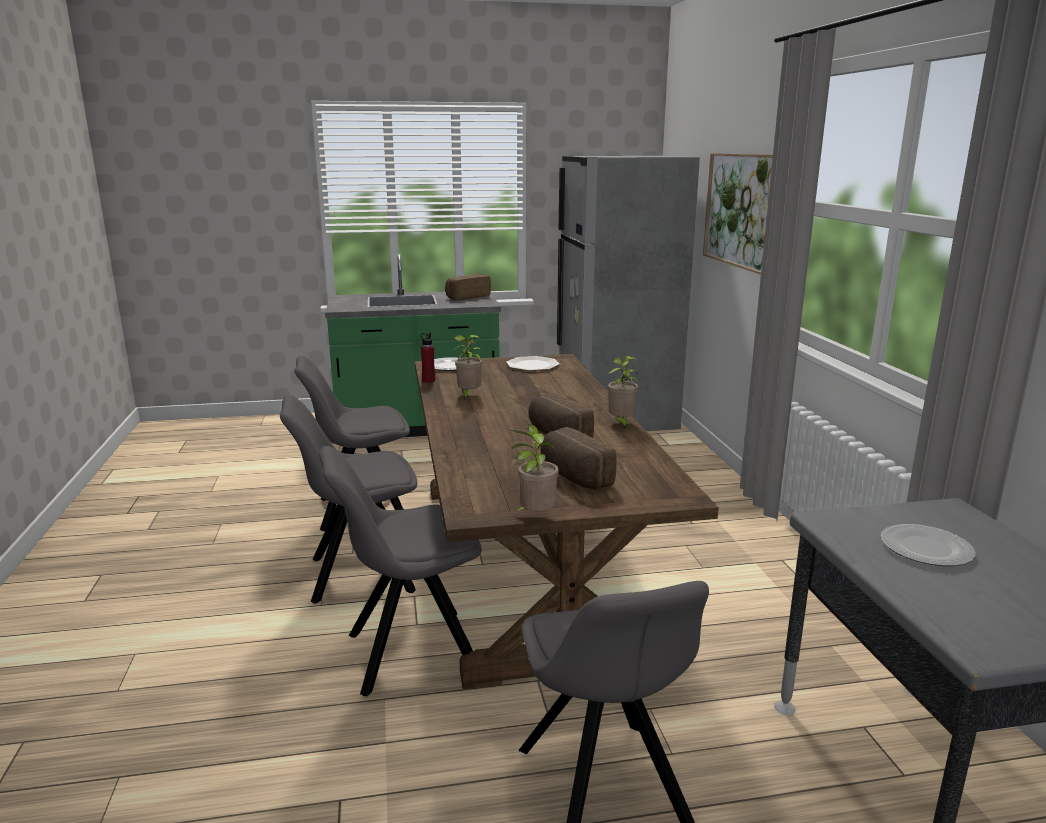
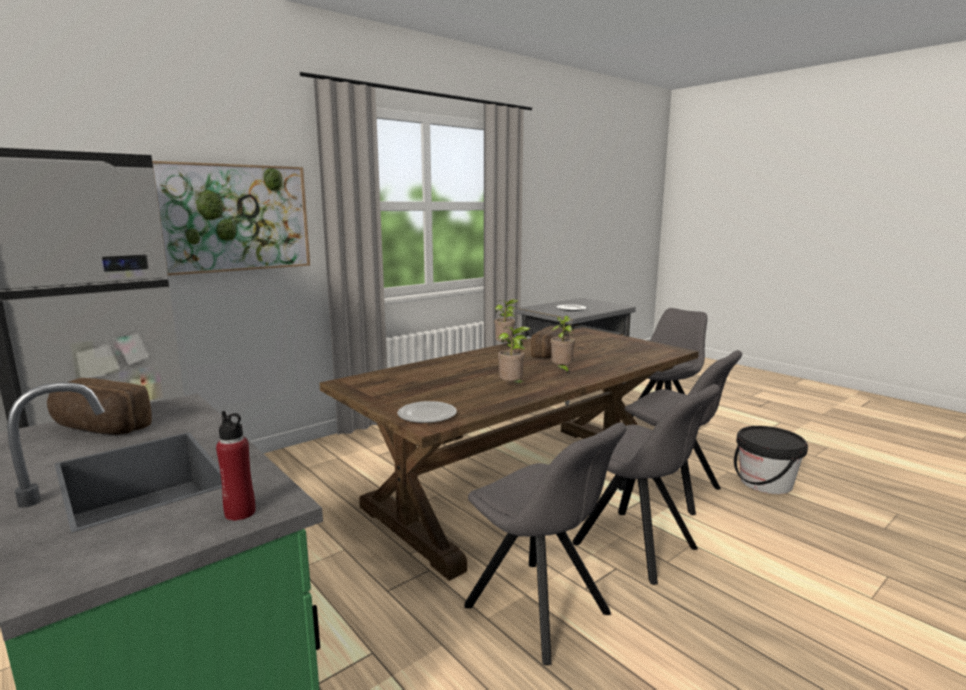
camera: 120 degrees left, 5 degrees down
red bottle [420,333,435,383] -> red bottle moved to [216,411,256,521]
plate [506,356,559,371] -> none
potted plant [510,425,559,513] -> potted plant moved to [551,315,575,375]
bread [541,427,617,489] -> none
none -> black bucket [734,426,808,494]

